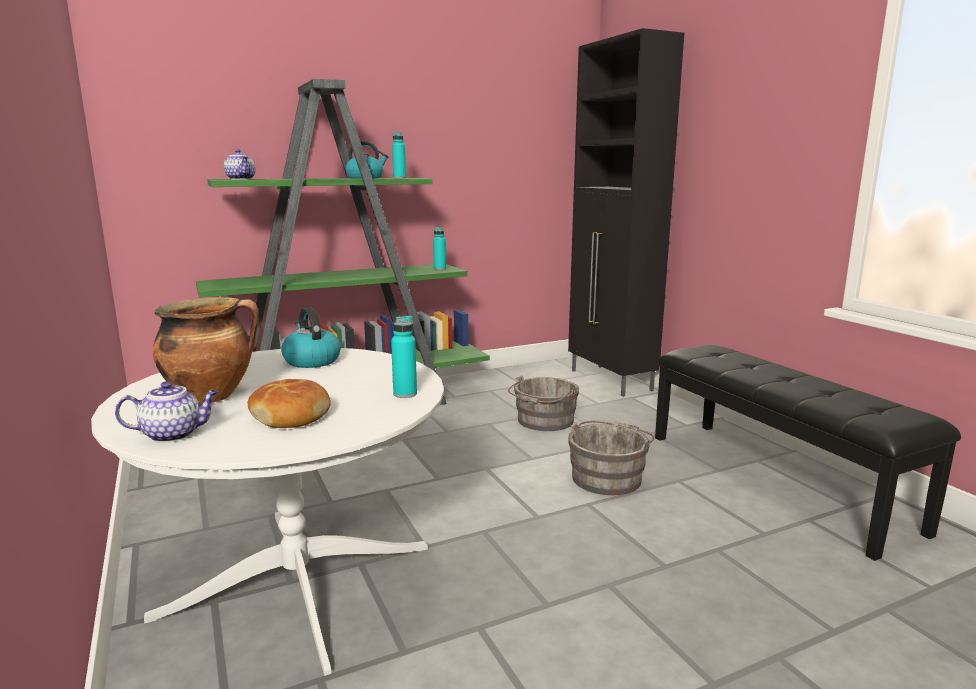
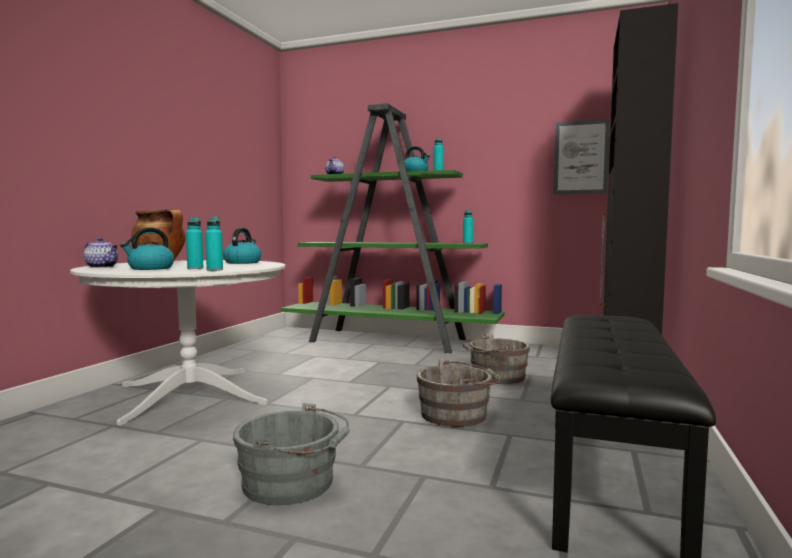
camera: 45 degrees right, 10 degrees down
bread [247,379,331,428] -> kettle [120,228,174,270]
none -> turquoise bottle [186,217,203,269]
none -> grey bucket [233,403,350,505]
none -> picture [553,119,610,194]

